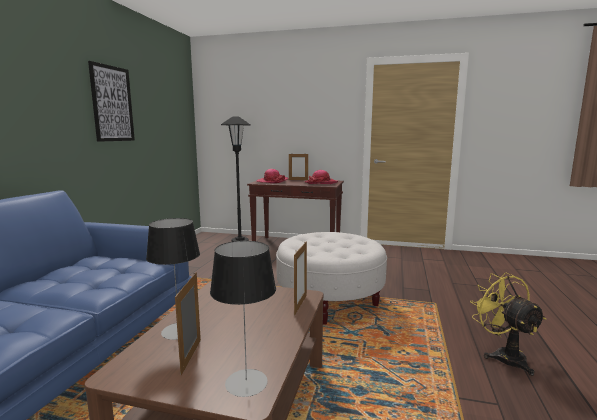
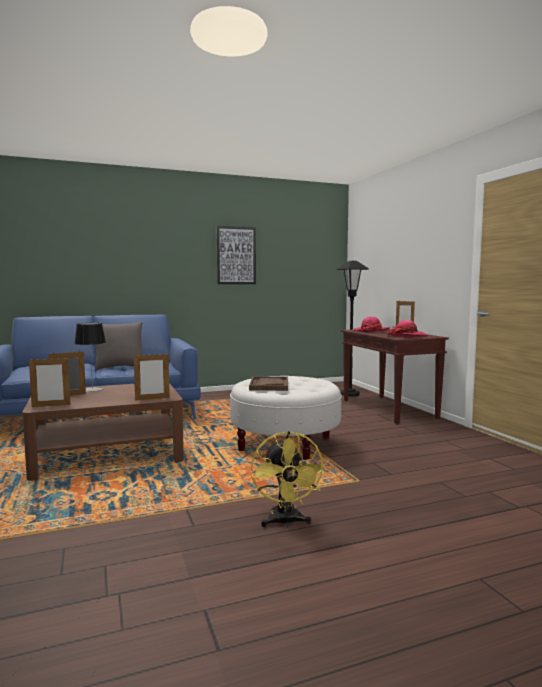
camera: 55 degrees right, 5 degrees down
table lamp [210,241,276,397] -> picture frame [29,358,70,407]
yellow fan [470,273,546,376] -> yellow fan turned 135 degrees clockwise [251,431,326,527]
none -> grey pillow [95,322,143,371]
none -> brown tray [249,376,288,391]

